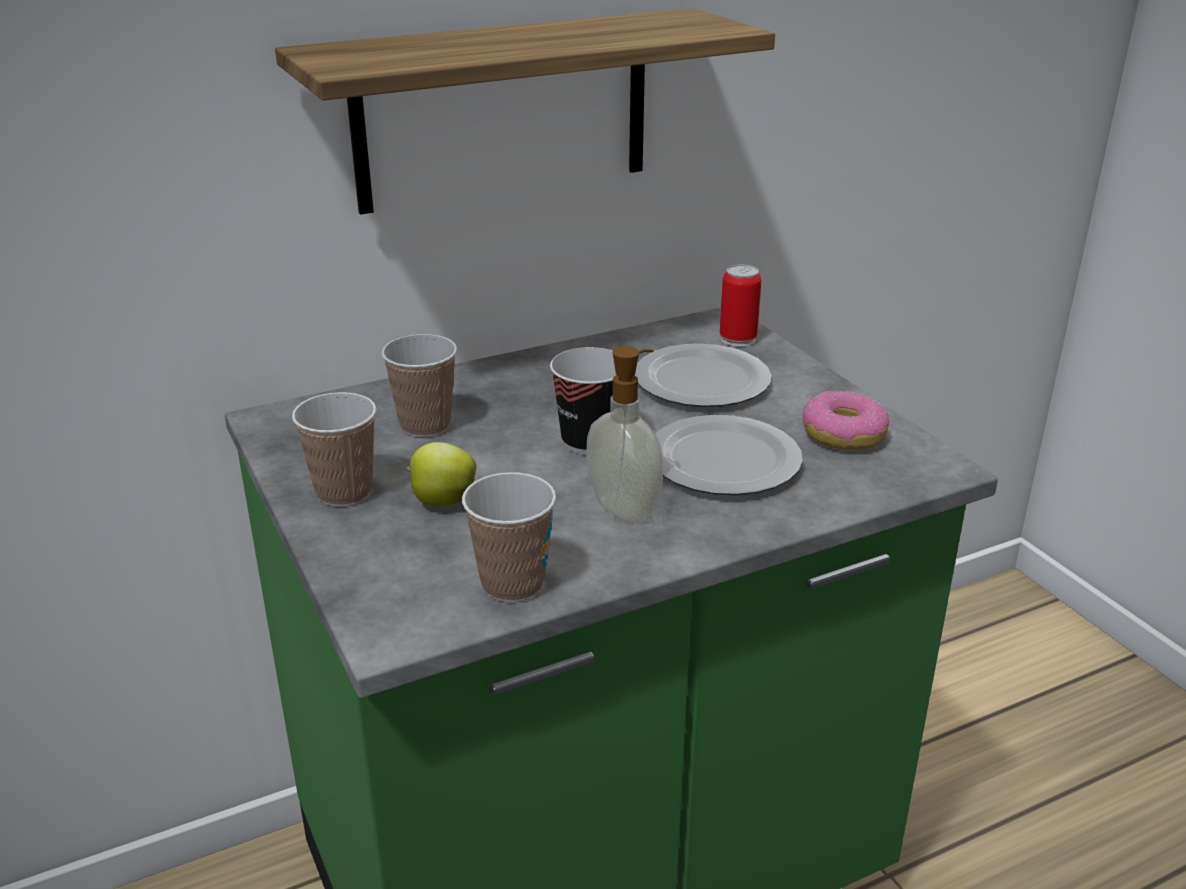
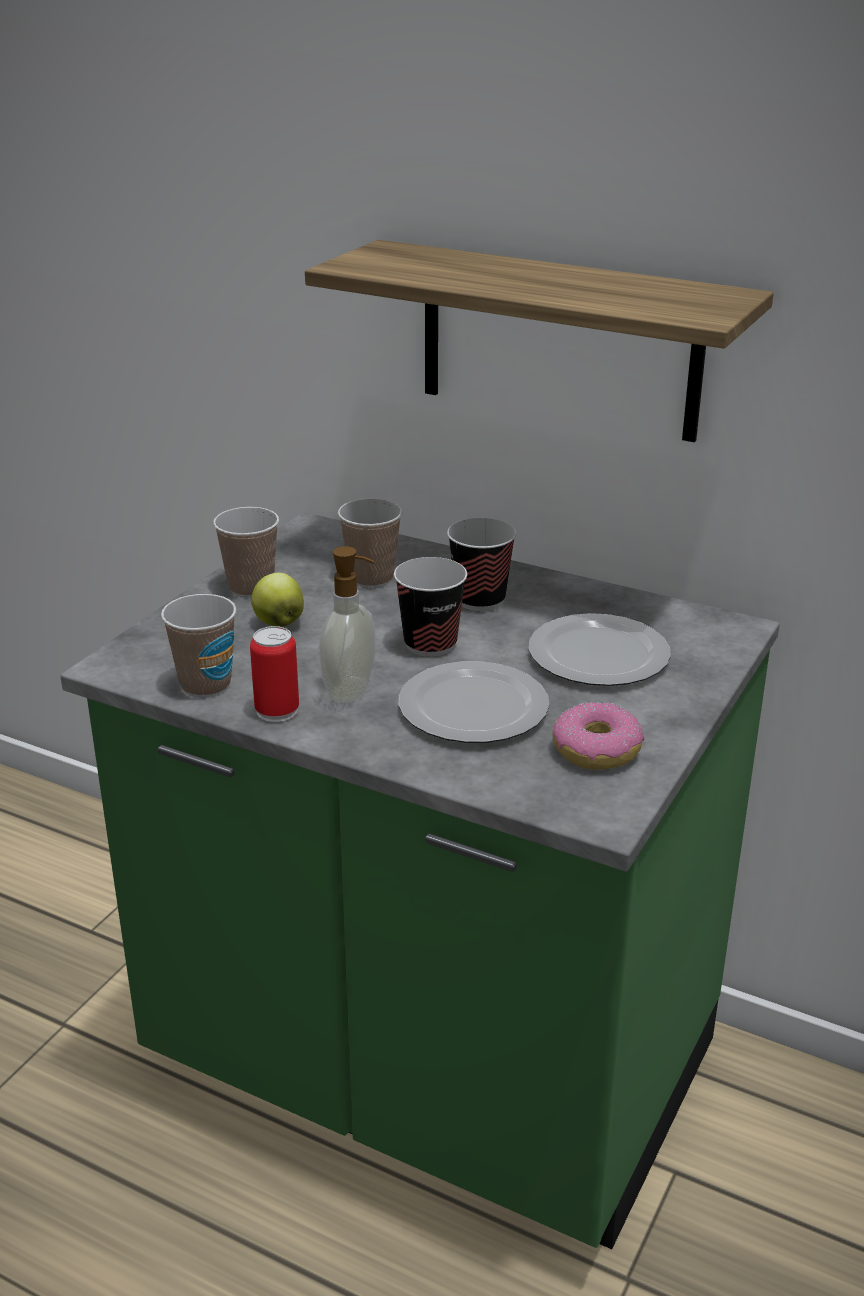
camera: 55 degrees right, 0 degrees up
can [720,265,762,347] -> can moved to [250,626,299,723]
none -> cup [447,518,516,611]

